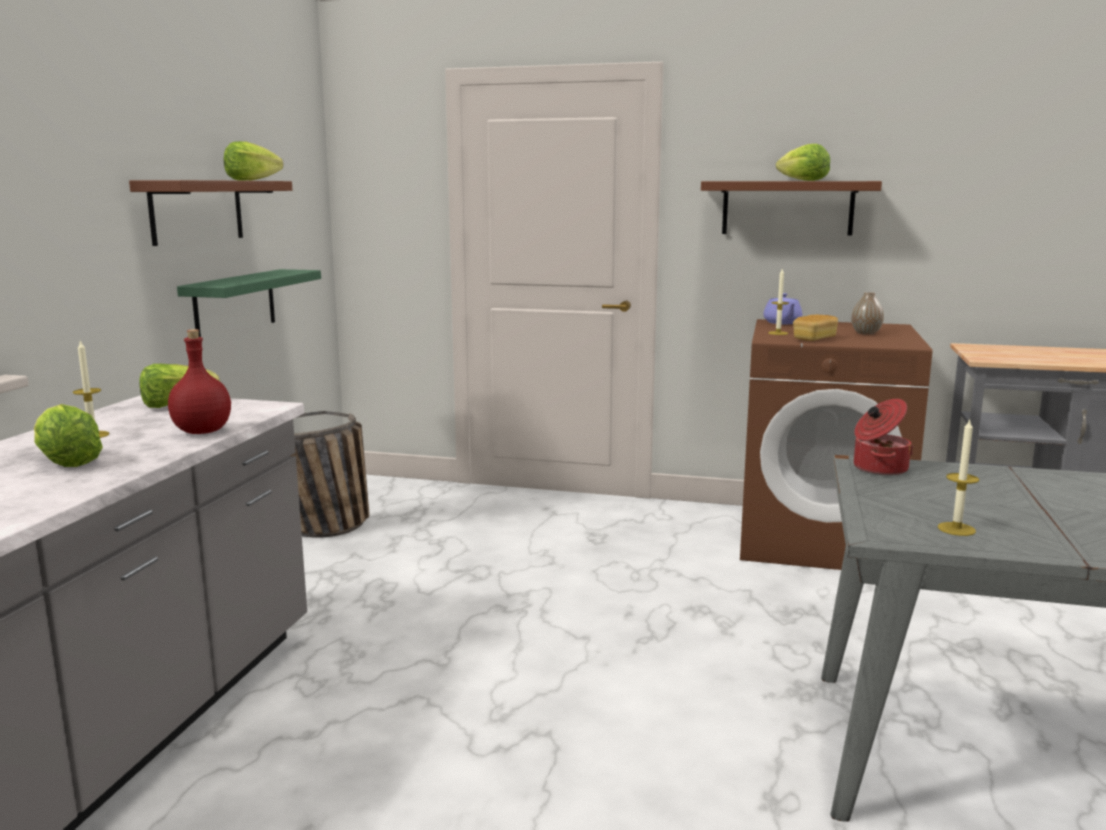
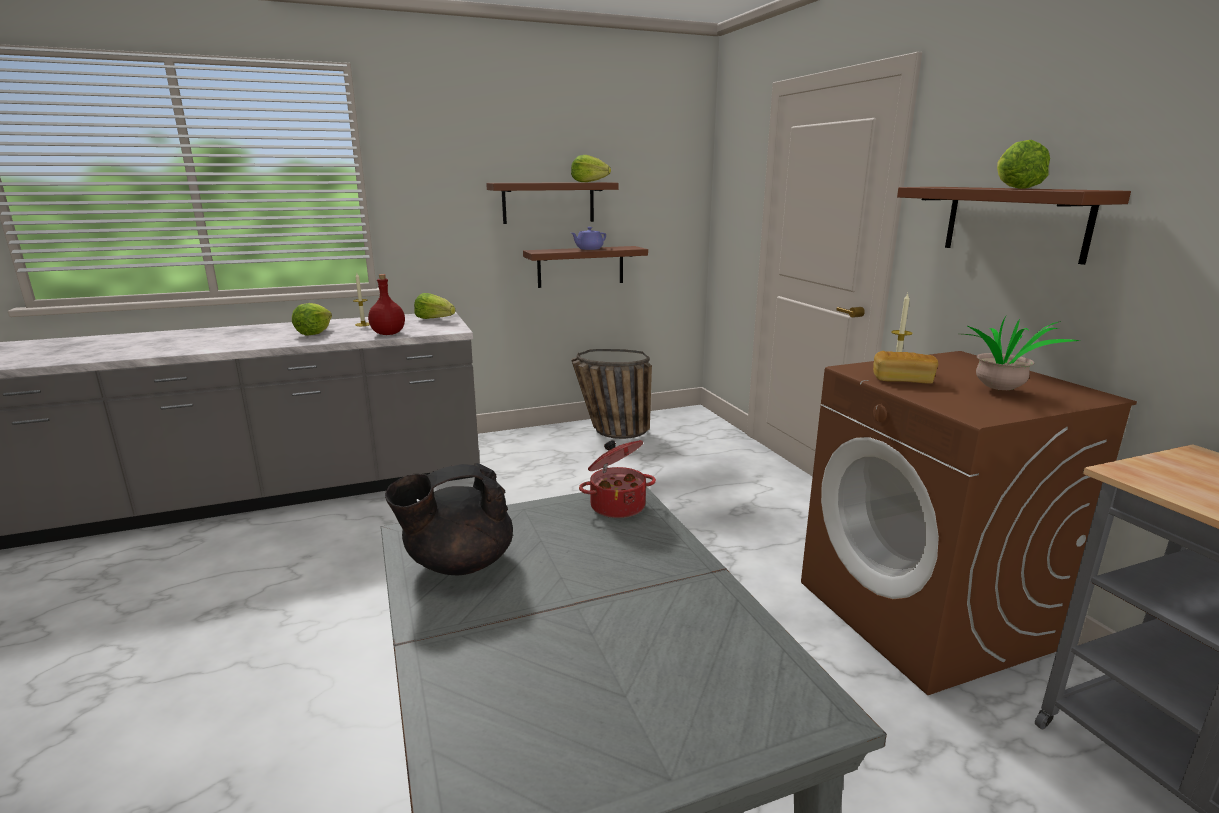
camera: 55 degrees right, 5 degrees up
green shelf [177,269,321,337] -> brown shelf [523,246,648,288]
purple teapot [763,293,802,324] -> purple teapot moved to [571,227,606,250]
vase [851,292,884,335] -> potted plant [963,318,1080,391]
candle [938,418,979,536] -> black teapot [385,463,513,575]

